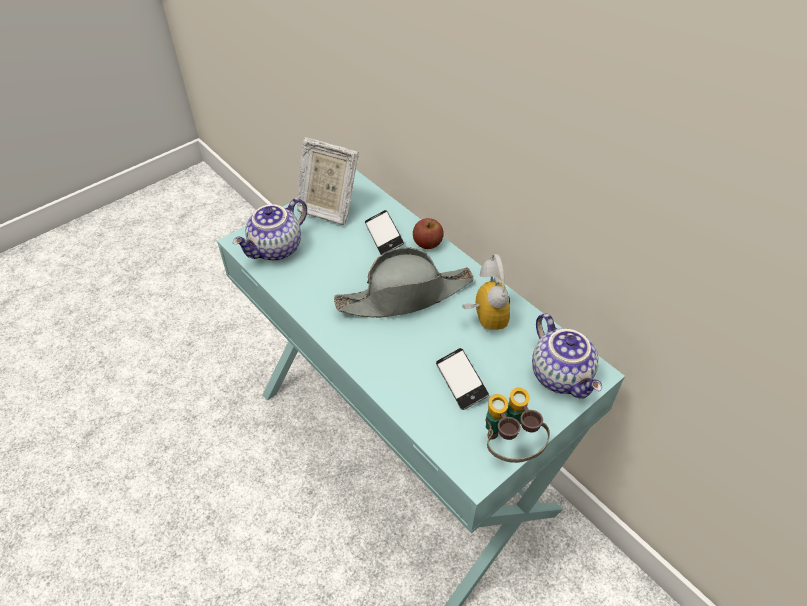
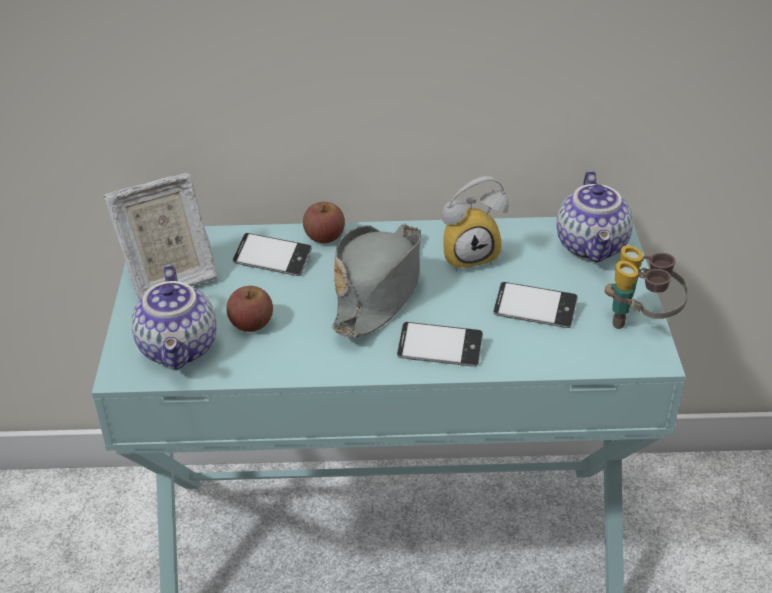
camera: 50 degrees left, 10 degrees down
alarm clock [462,254,510,330] -> alarm clock turned 135 degrees clockwise [442,176,509,271]
teapot [532,313,602,399] -> teapot turned 75 degrees clockwise [557,170,633,262]
none -> apple [226,286,273,332]
none -> phone [397,322,483,367]

